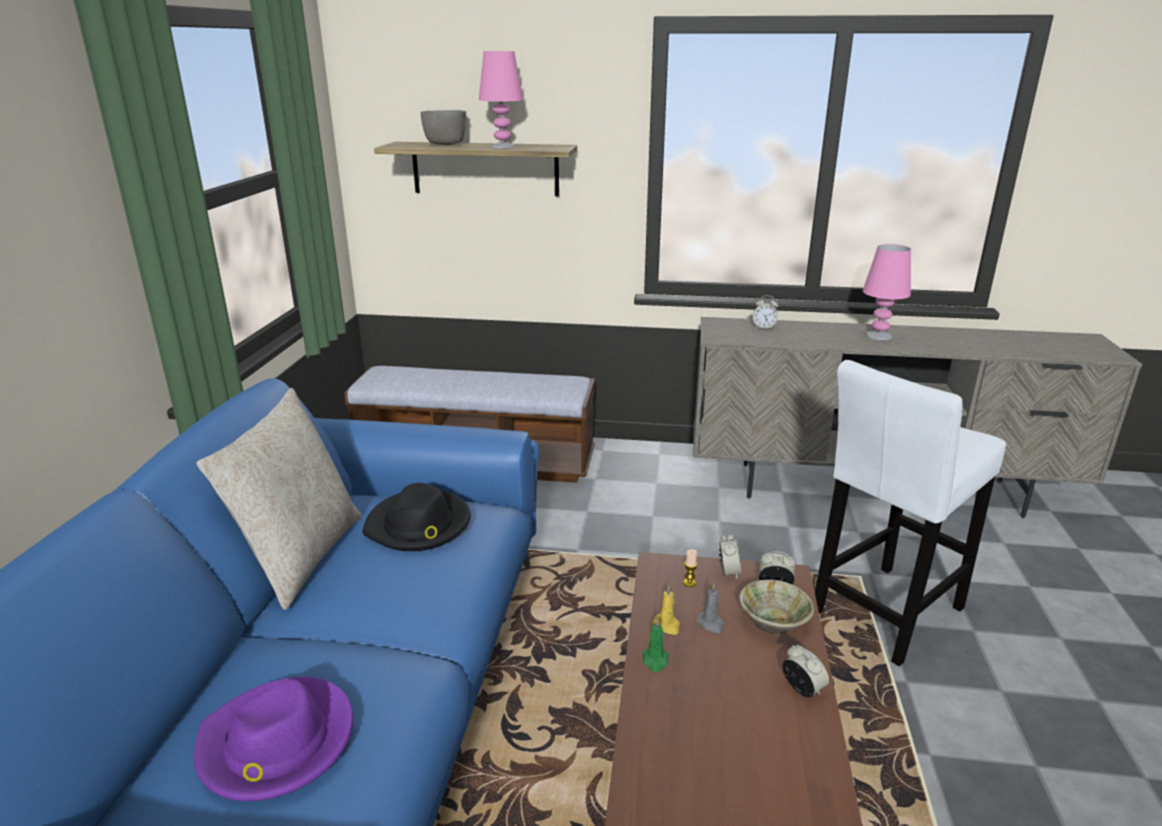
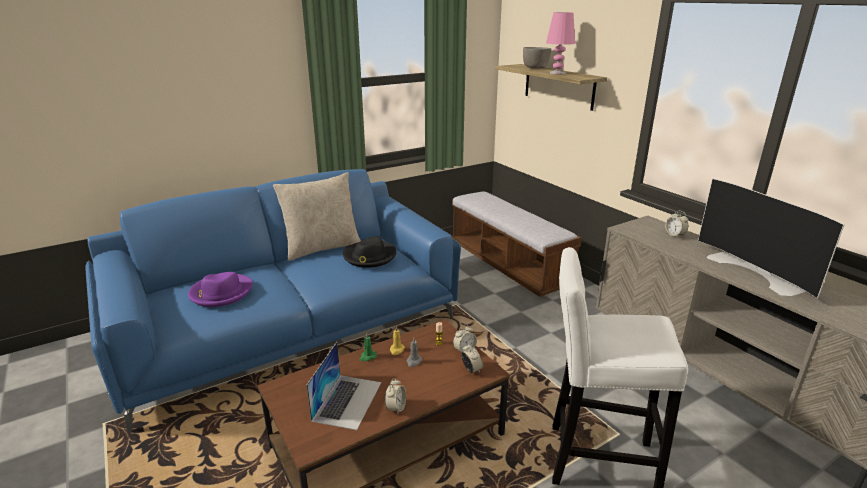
camera: 50 degrees right, 0 degrees up
beige bowl [739,579,814,634] -> none
pink table lamp [863,244,911,340] -> television [698,178,845,299]
none -> laptop [306,342,381,430]

